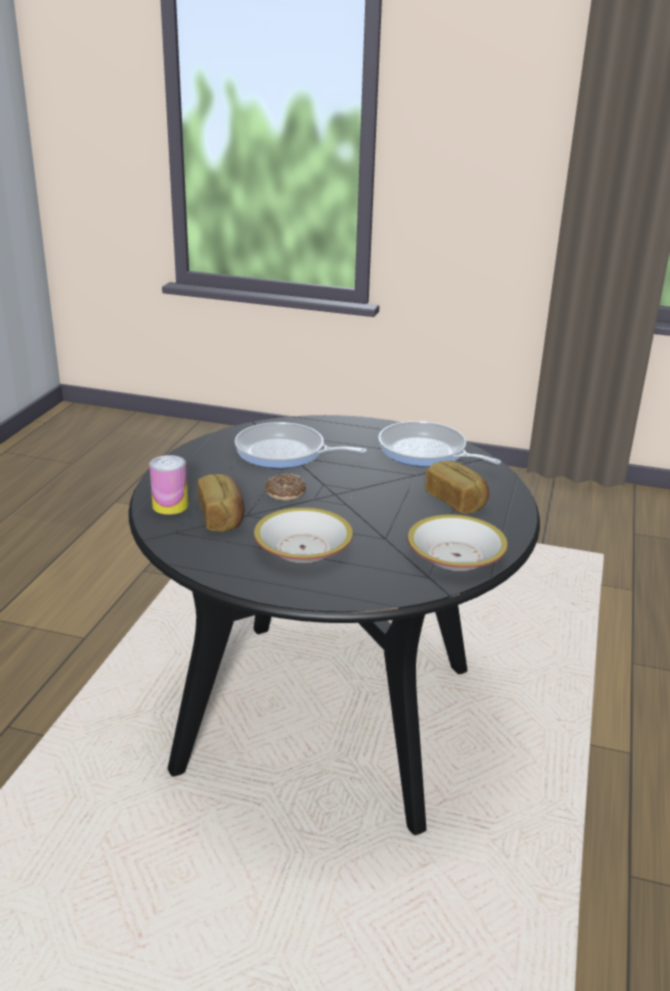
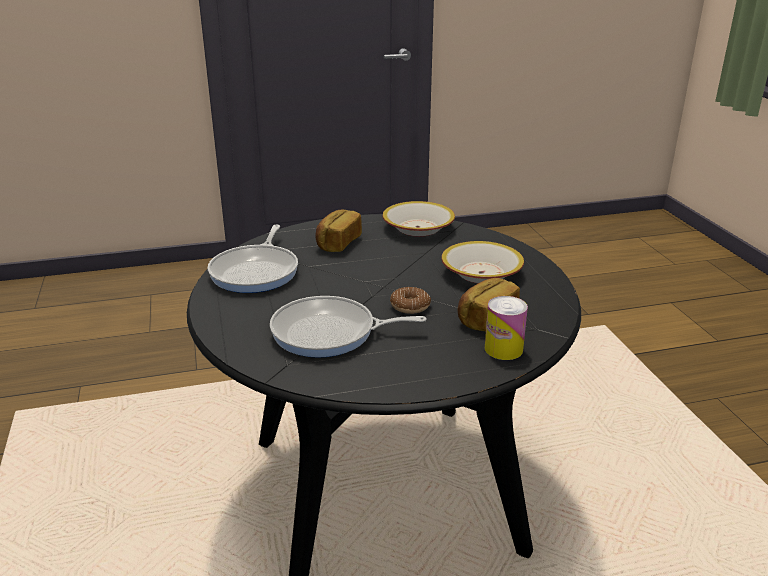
camera: 120 degrees left, 0 degrees up
frying pan [235,422,367,469] -> frying pan turned 105 degrees clockwise [270,296,427,358]

